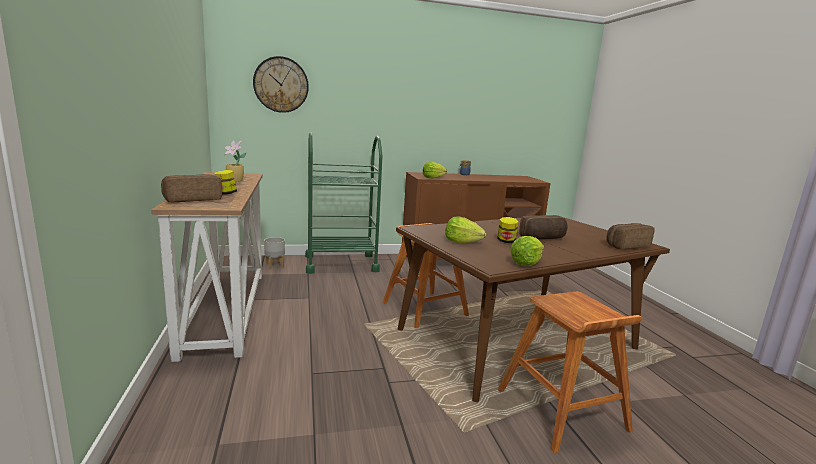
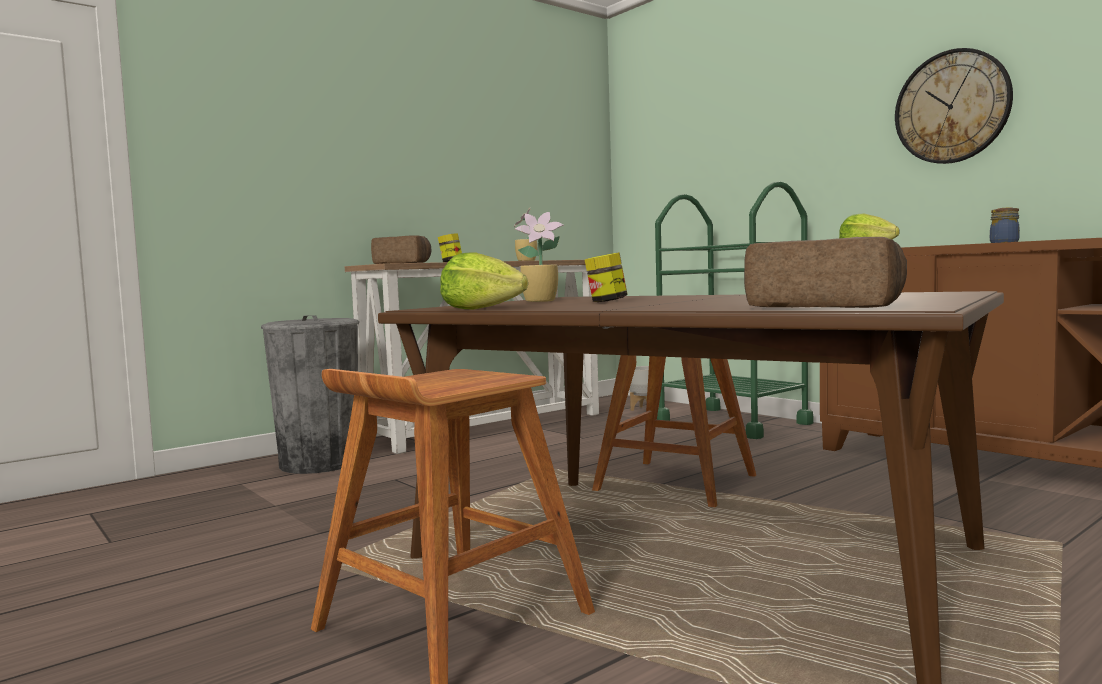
camera: 65 degrees right, 10 degrees down
wall clock [253,56,309,113] -> wall clock moved to [895,48,1013,164]
lettuce [445,216,486,243] -> potted plant [515,212,564,302]
bread [519,215,568,239] -> none
none -> grey trash can [261,315,359,474]

